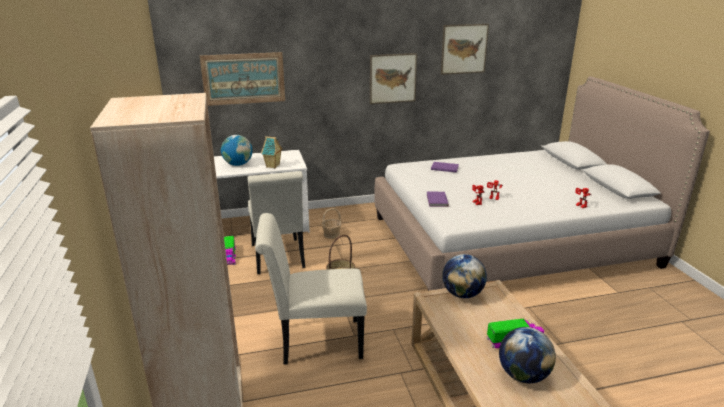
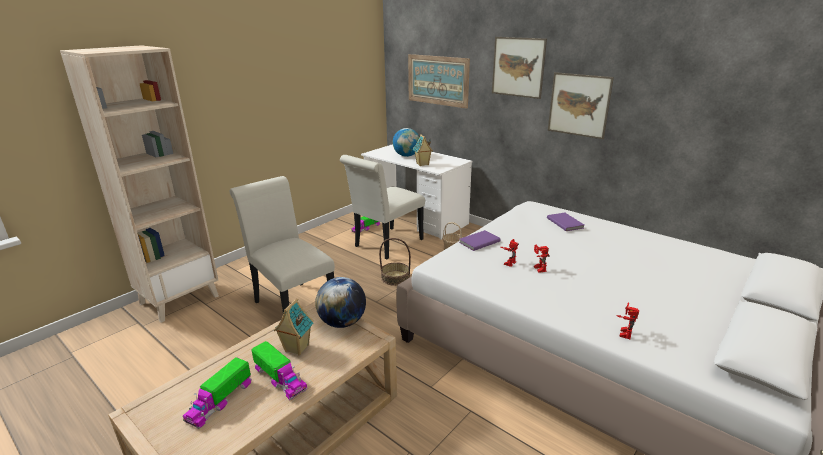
camera: 55 degrees right, 0 degrees up
picture [441,24,489,75] -> picture moved to [492,37,547,99]
globe [499,327,556,383] -> toy truck [183,357,252,429]
none -> toy house [274,298,314,355]

